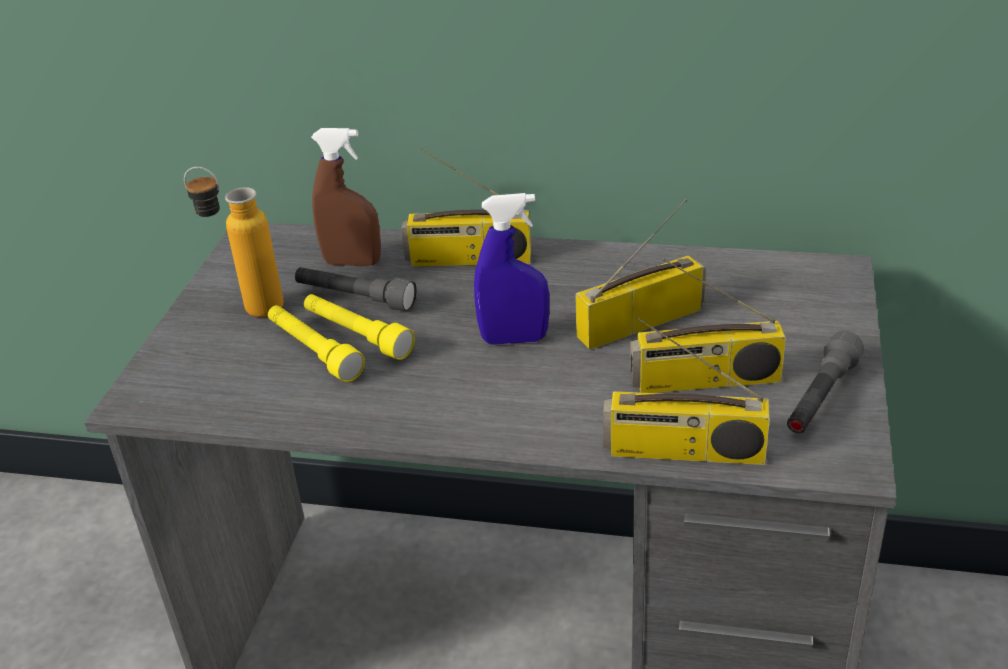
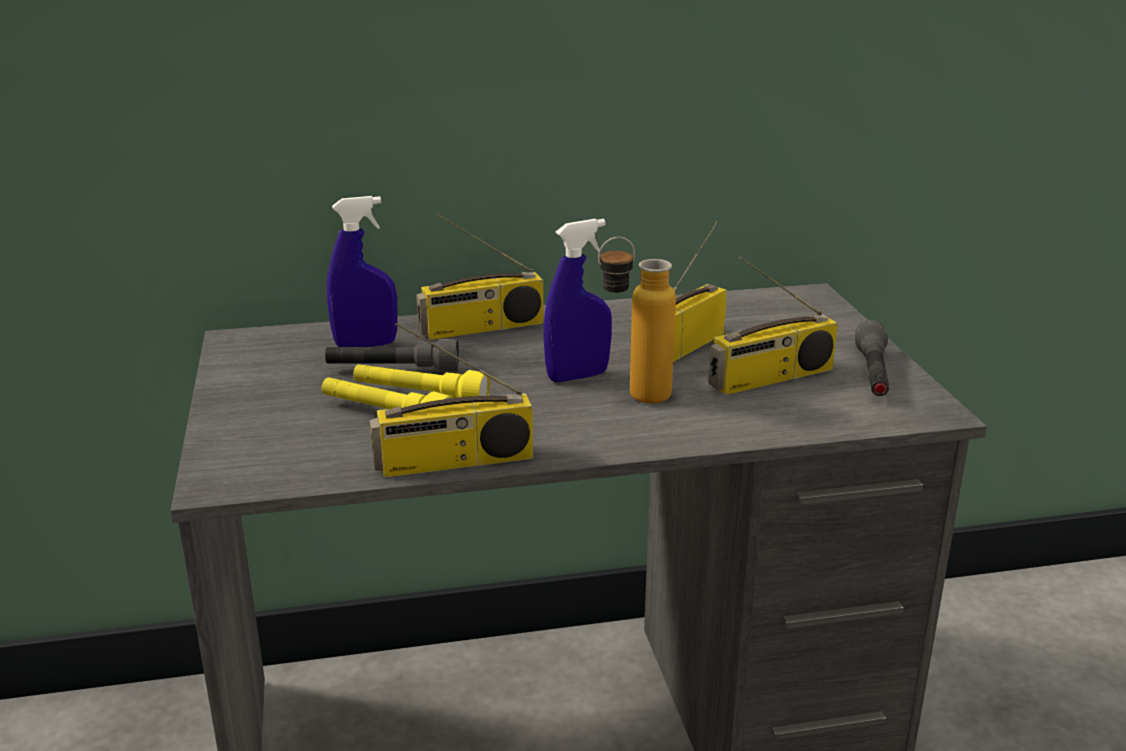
camera: 25 degrees left, 10 degrees down
bottle [184,167,284,317] -> bottle moved to [598,237,676,404]
brown spray bottle [311,128,381,266] -> blue spray bottle [327,196,398,347]
radio [603,318,770,465] -> radio moved to [370,323,533,478]

